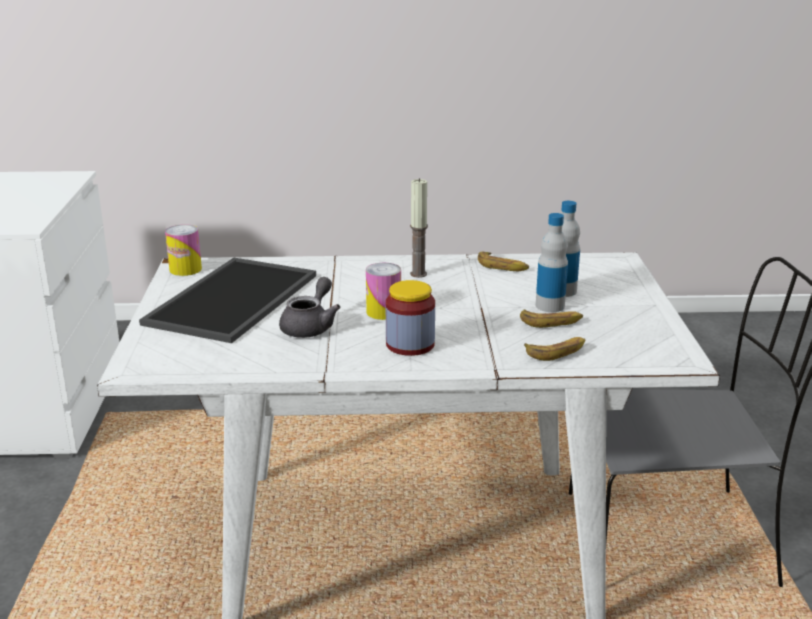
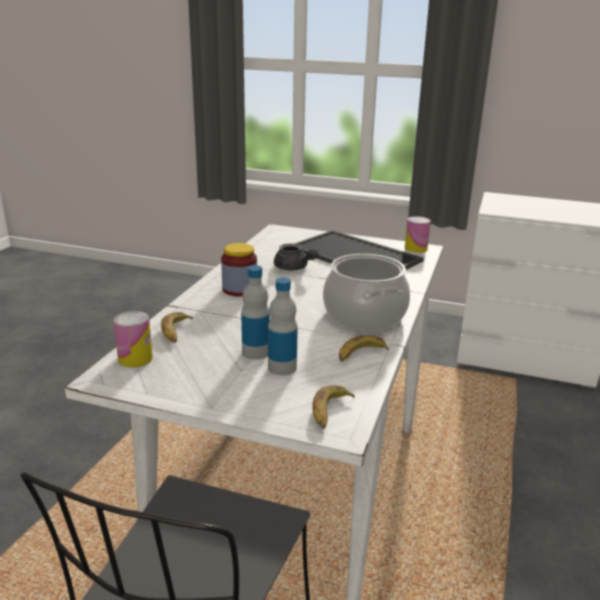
camera: 110 degrees right, 0 degrees up
can [366,263,401,320] -> can moved to [113,311,153,368]
candle [410,178,428,278] -> cooking pot [323,254,410,330]
banana [520,310,583,328] -> banana moved to [312,385,355,429]

